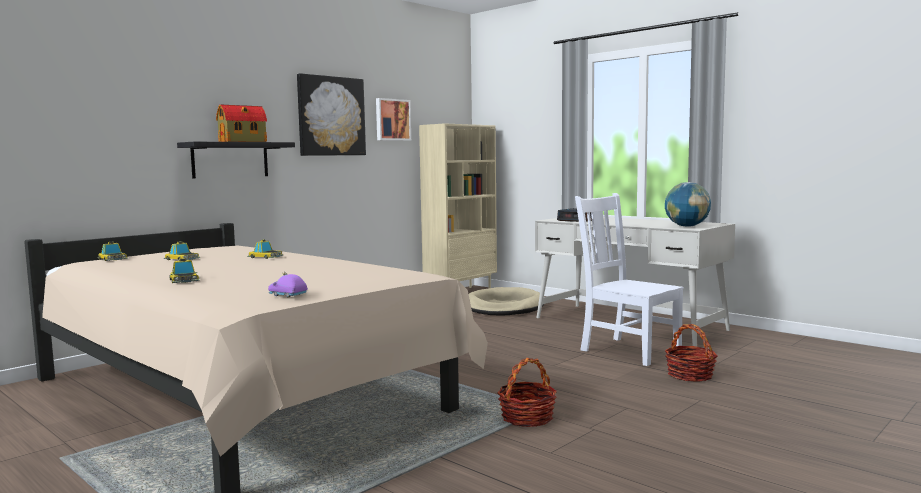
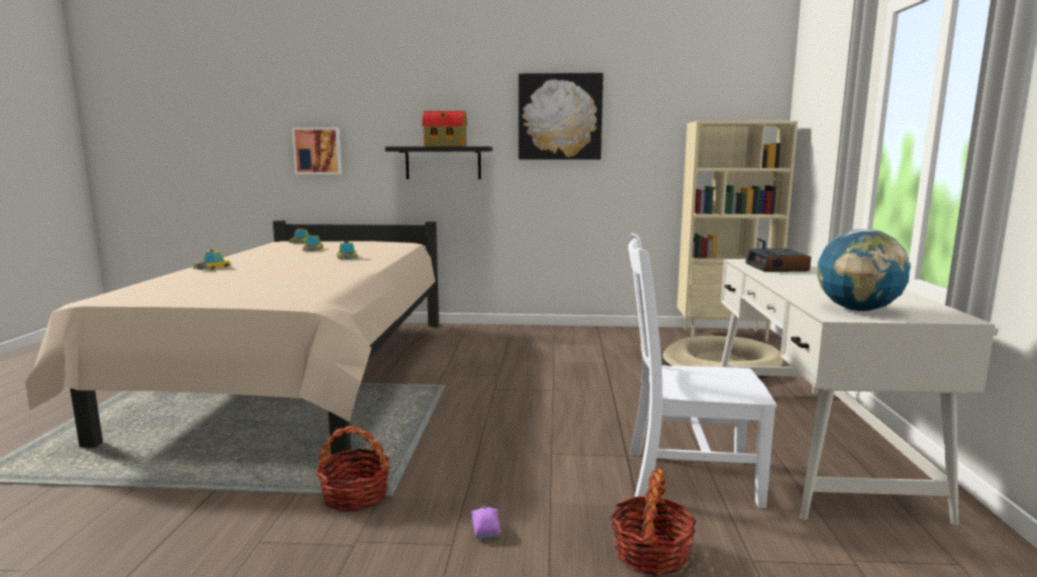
camera: 50 degrees right, 5 degrees up
purple toy car [268,271,308,298] -> purple toy car moved to [471,504,501,538]
picture [376,98,411,141] -> picture moved to [292,127,342,174]
white chair [575,193,684,366] -> white chair turned 90 degrees counterclockwise [628,233,777,508]

